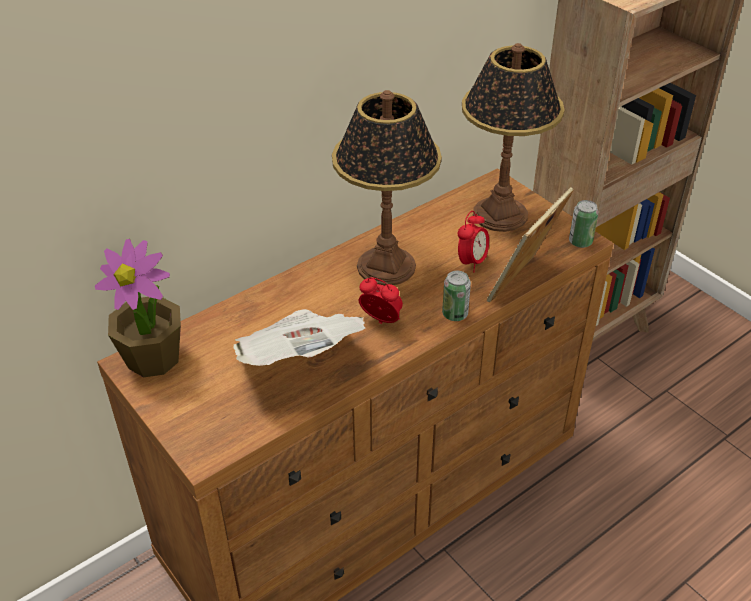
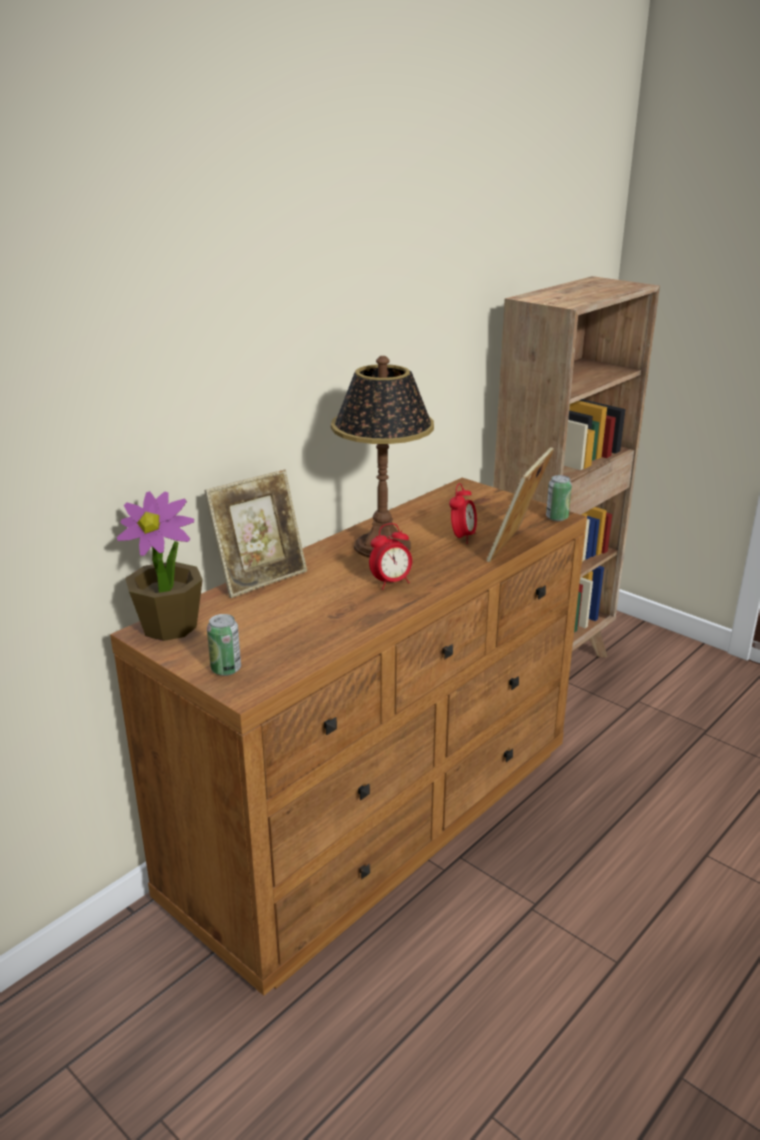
camera: 10 degrees left, 15 degrees down
newspaper [234,309,365,366] -> none
alarm clock [359,277,403,324] -> alarm clock turned 135 degrees clockwise [369,523,412,589]
can [442,271,471,321] -> can moved to [207,614,241,676]
table lamp [462,43,565,232] -> none
none -> picture frame [205,469,307,598]

